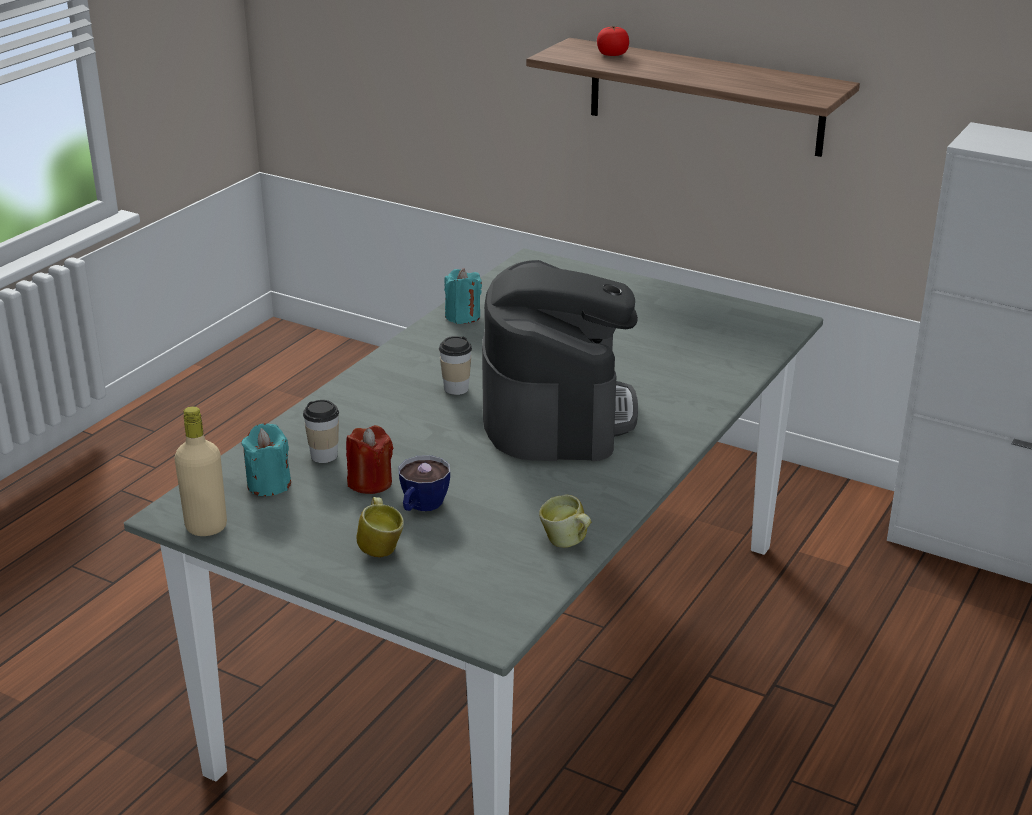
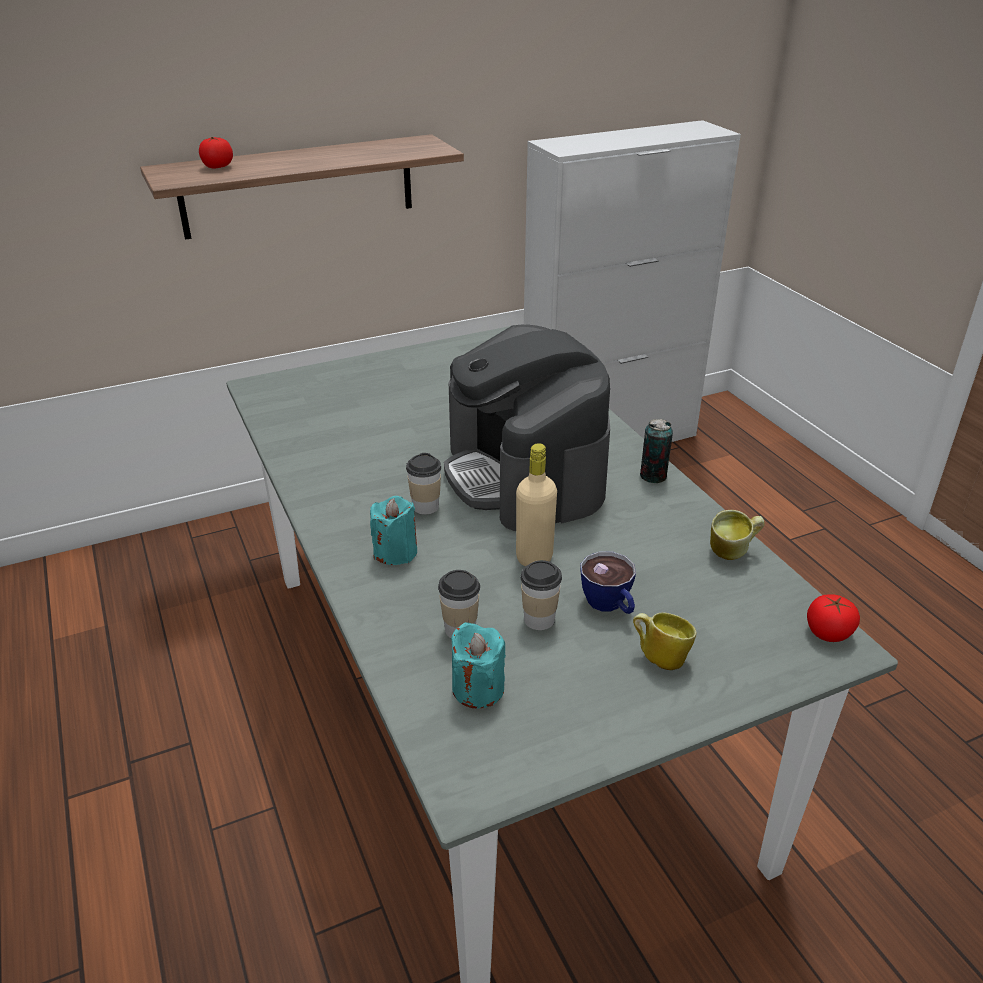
camera: 55 degrees left, 5 degrees up
beige bottle [175,406,227,536] -> beige bottle moved to [516,443,557,567]
red candle [346,425,393,494] -> cup [520,560,562,630]
turquoise candle [444,268,482,324] -> turquoise candle moved to [370,496,417,565]
coffee machine [482,260,638,461] -> coffee machine turned 150 degrees counterclockwise [444,325,610,531]
none -> can [640,419,673,483]
none -> tomato [807,594,860,642]

